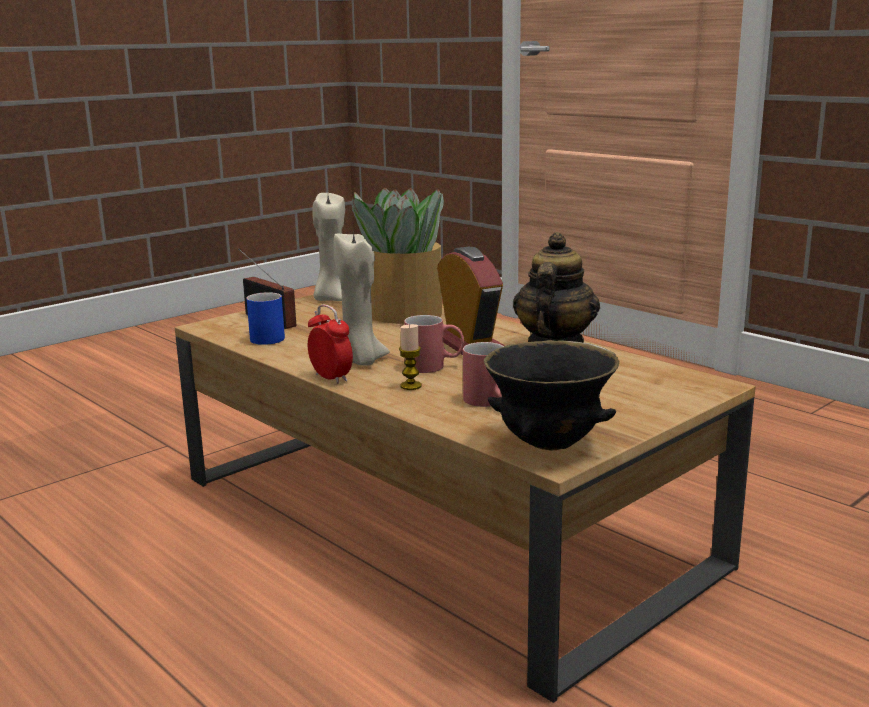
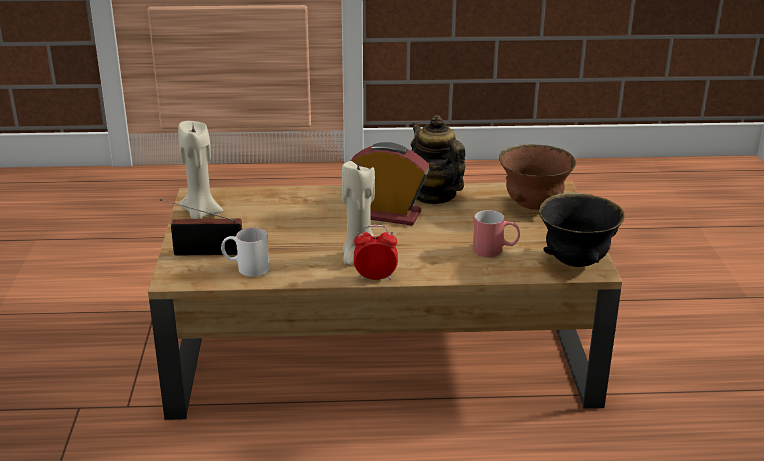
camera: 50 degrees left, 10 degrees up
blue mug [246,292,285,345] -> white mug [221,228,269,277]
potted plant [352,188,444,324] -> none
candle [399,324,422,390] -> none
red mug [404,315,464,373] -> none
none -> brown bowl [499,144,576,210]

